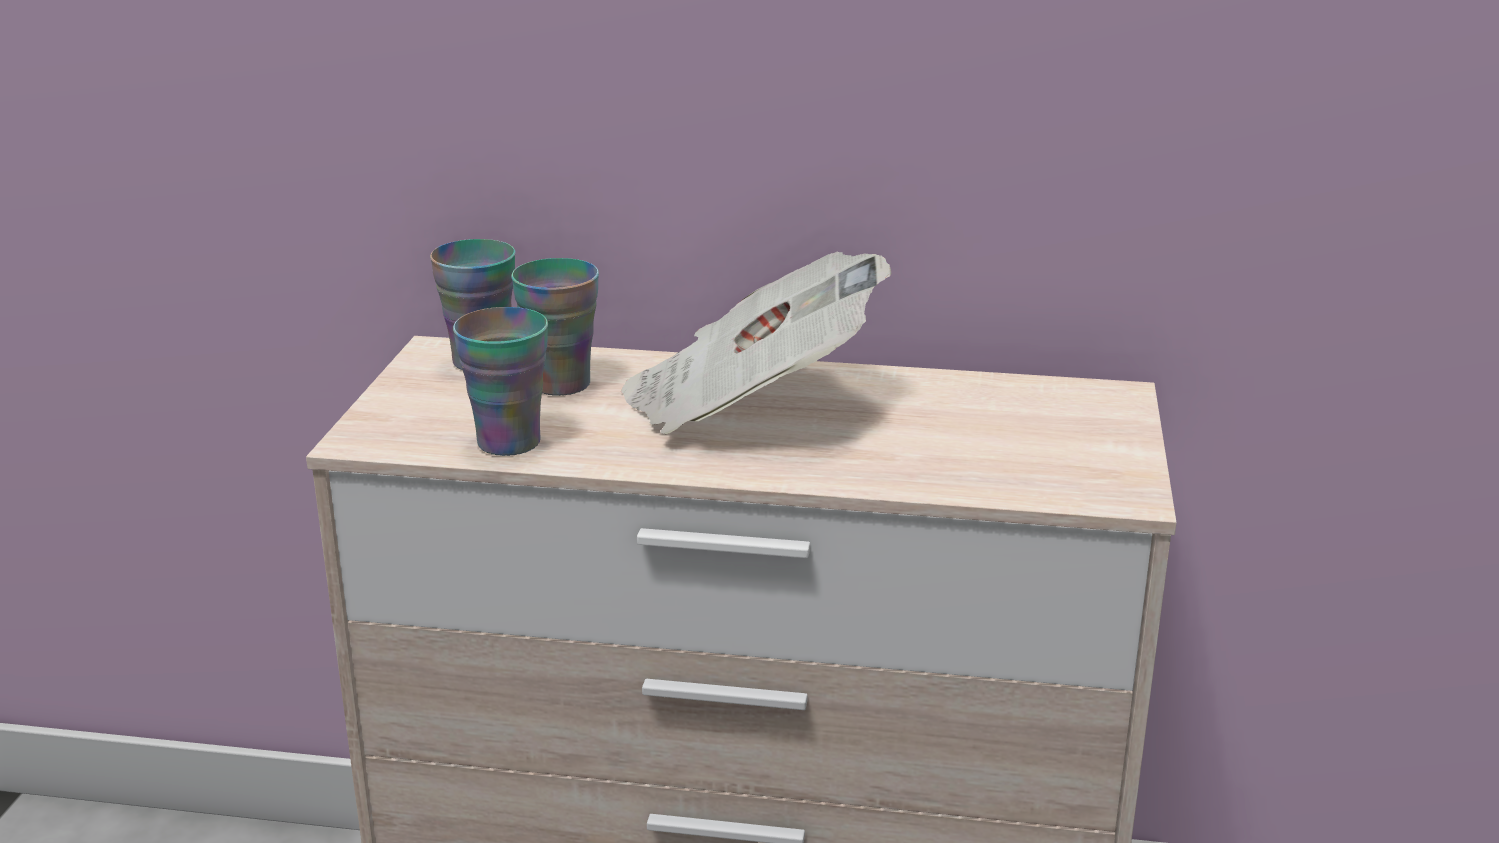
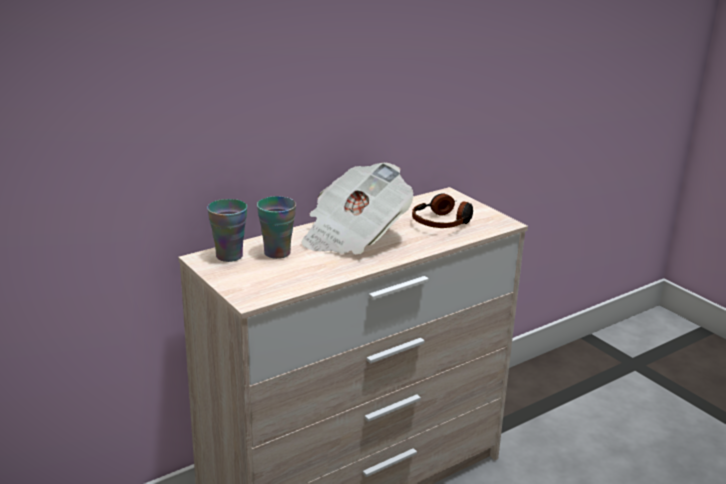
camera: 45 degrees left, 0 degrees up
cup [453,307,548,456] -> none
none -> headphones [412,194,473,228]

